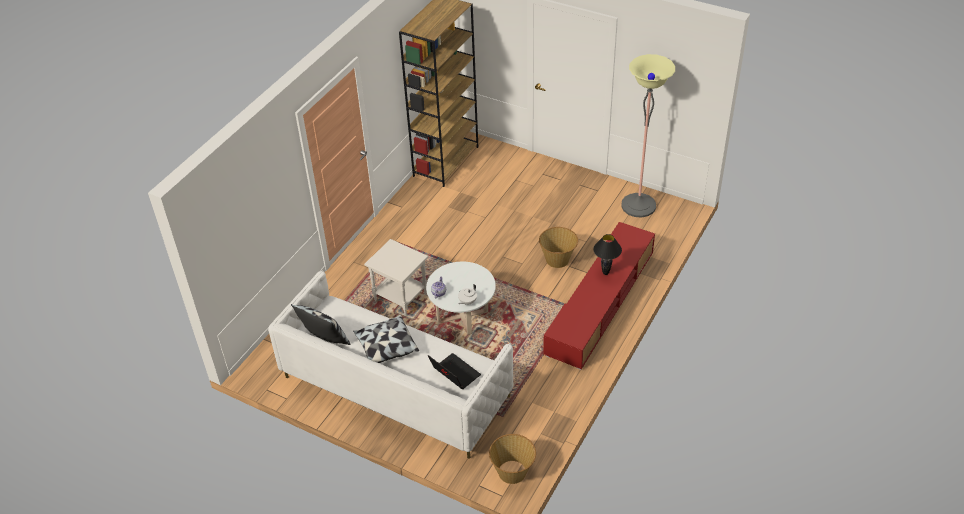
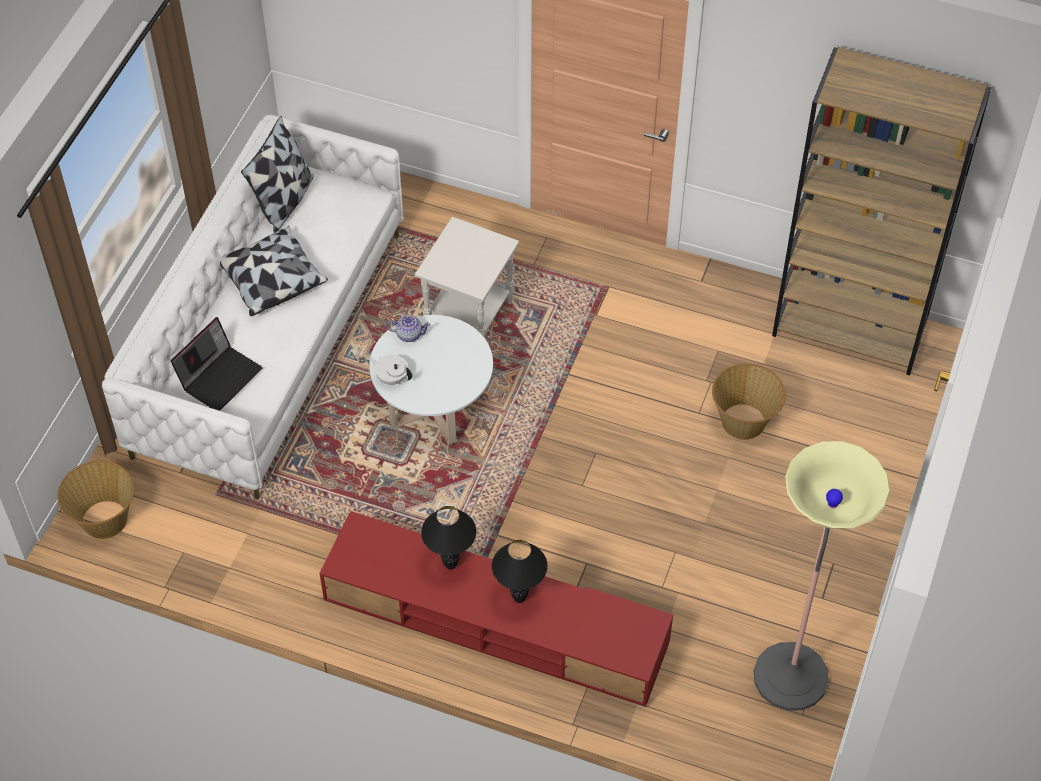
camera: 80 degrees right, 10 degrees up
basket [539,227,578,268] -> basket moved to [712,363,786,440]
none -> black table lamp [421,506,476,570]

